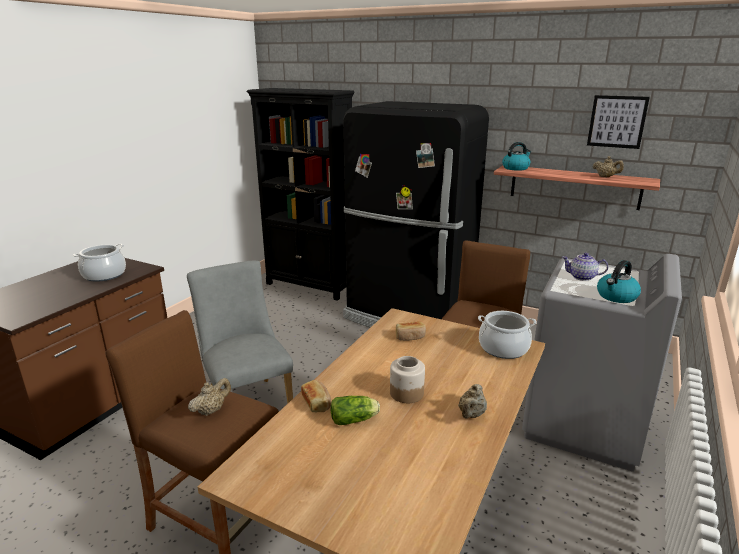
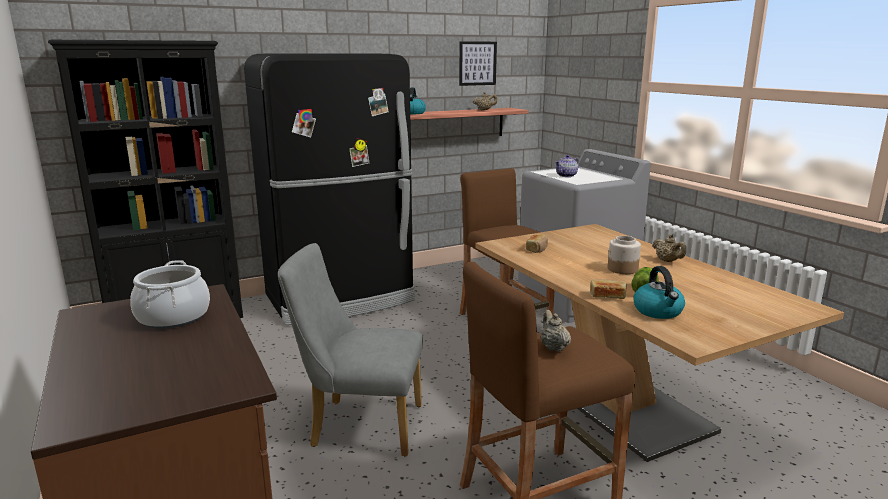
camera: 55 degrees left, 5 degrees down
cooking pot [478,311,537,359] -> none
kettle [597,260,641,303] -> kettle moved to [634,266,685,319]

